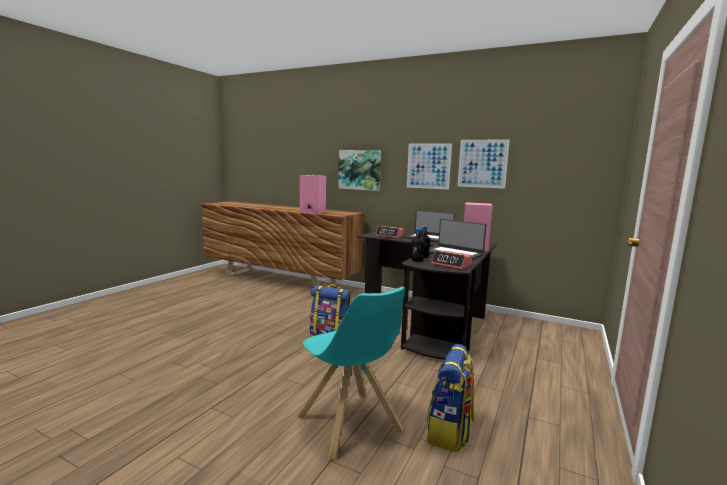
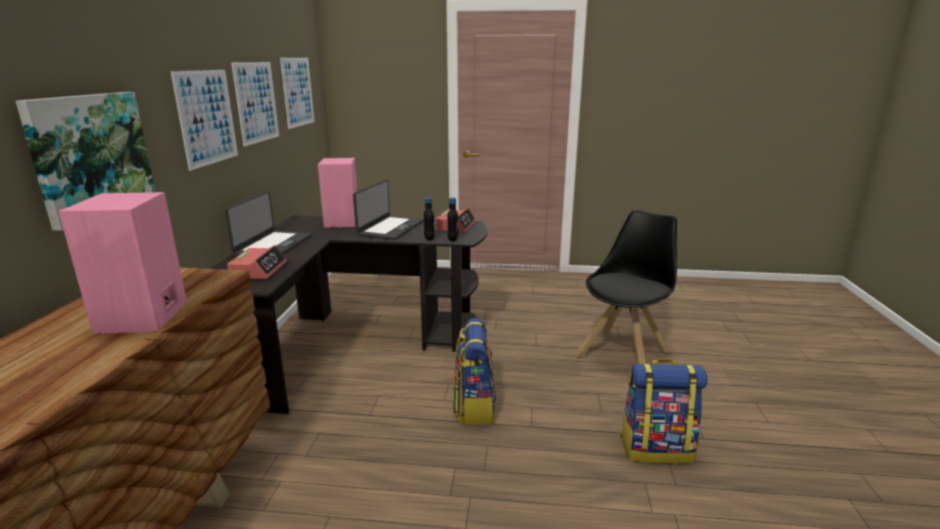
camera: 110 degrees left, 10 degrees up
turquoise chair [297,287,405,460] -> black chair [575,210,677,364]
backpack [427,344,474,452] -> backpack moved to [620,359,708,464]
none -> picture [280,58,314,129]

